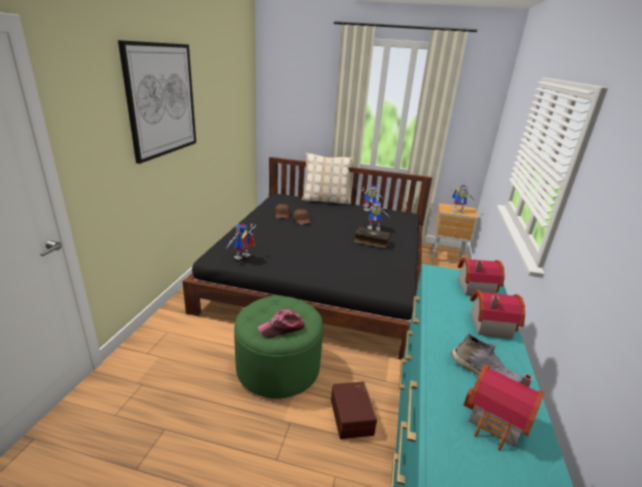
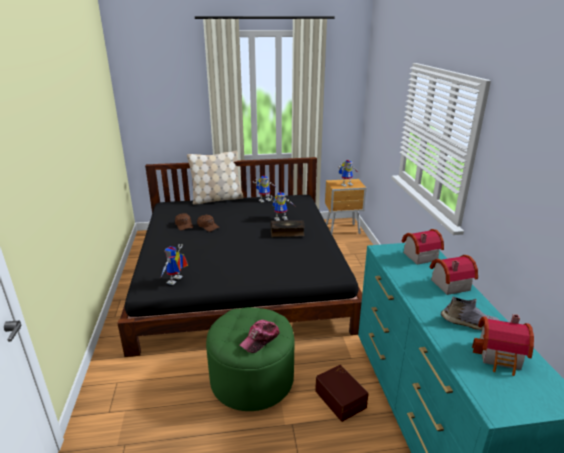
camera: 20 degrees left, 0 degrees up
picture [118,40,196,164] -> none

